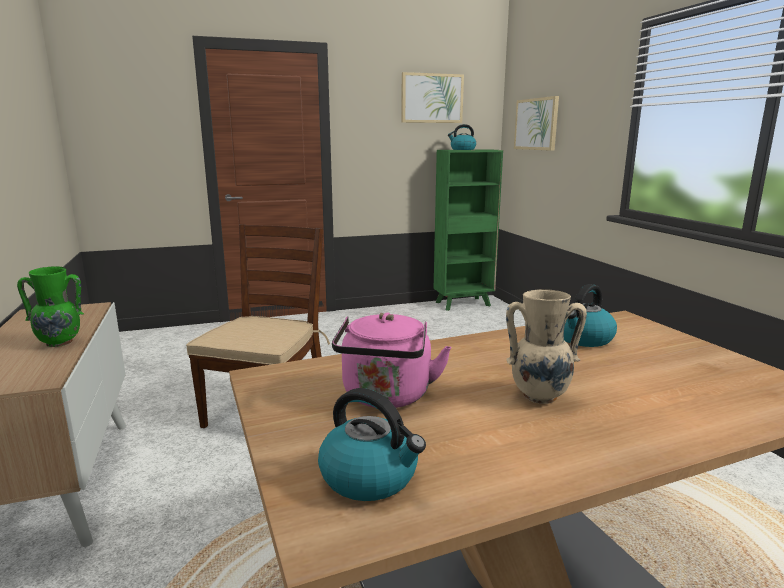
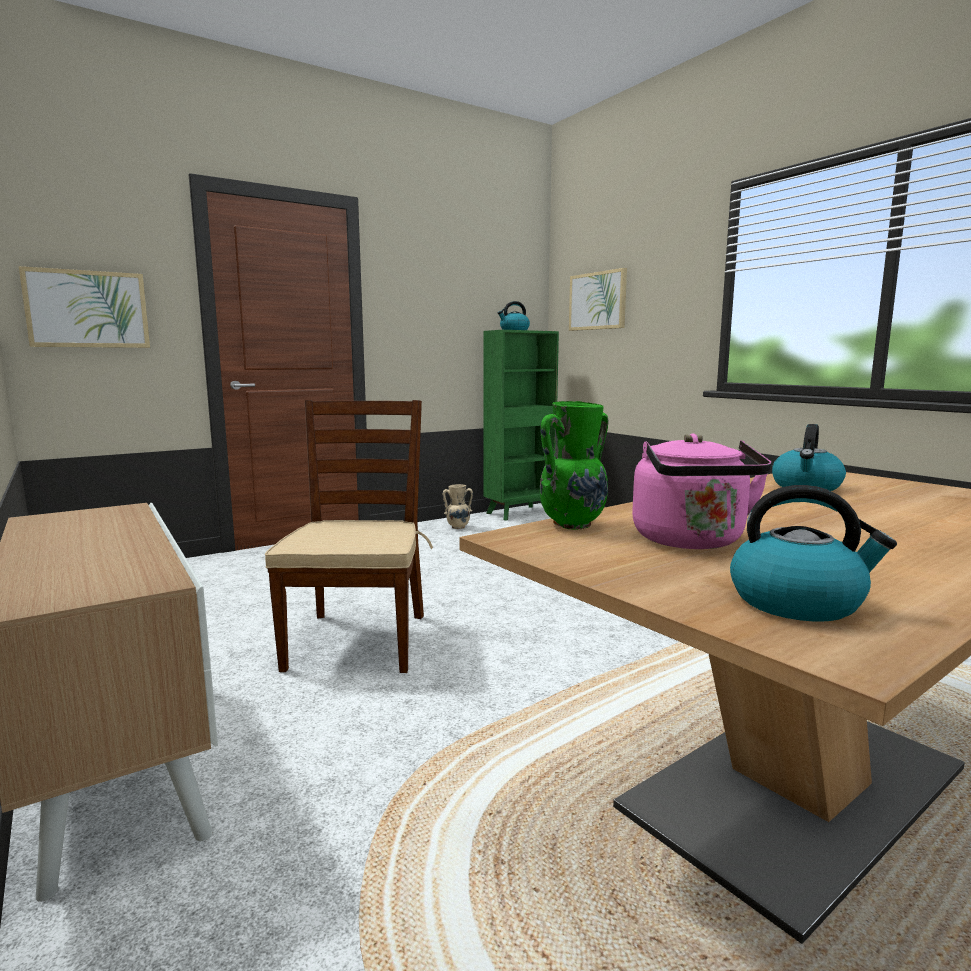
camera: 15 degrees left, 5 degrees down
green vase [17,266,84,347] -> green vase moved to [540,401,608,529]
picture [401,72,464,123] -> picture moved to [19,266,150,348]
beige vase [506,289,587,404] -> beige vase moved to [443,484,473,529]

